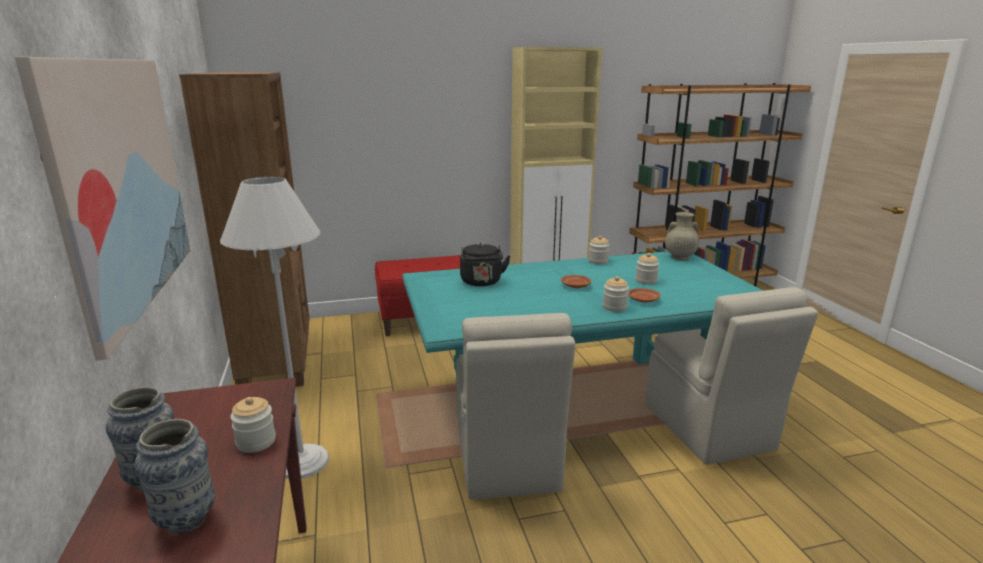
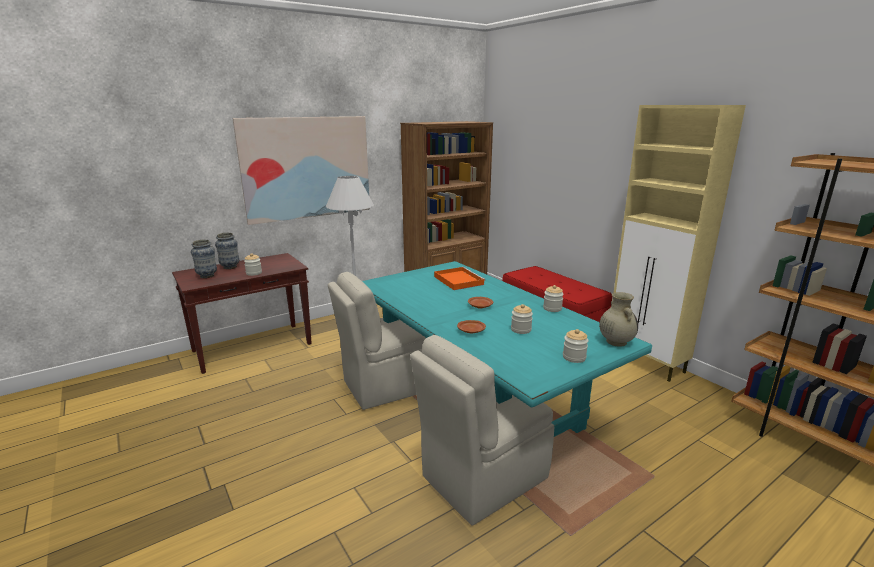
camera: 70 degrees right, 0 degrees up
black kettle [460,243,511,286] -> orange tray [434,267,485,290]
jar [603,276,629,312] -> jar moved to [563,329,589,363]

